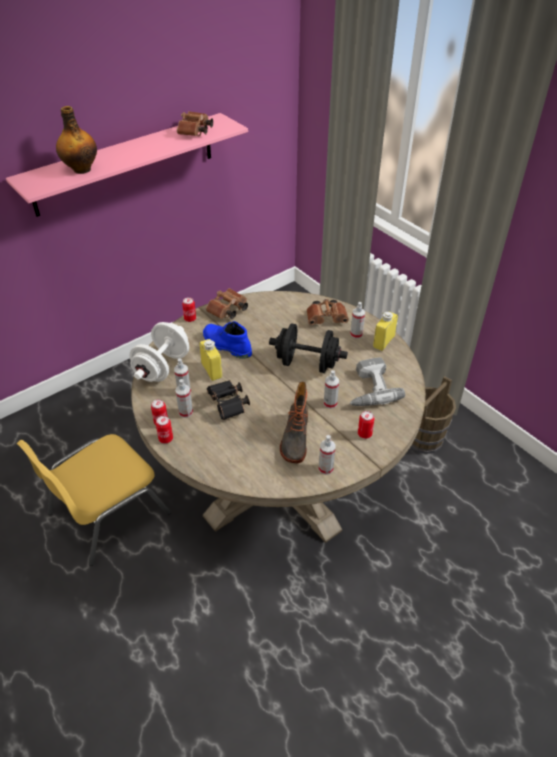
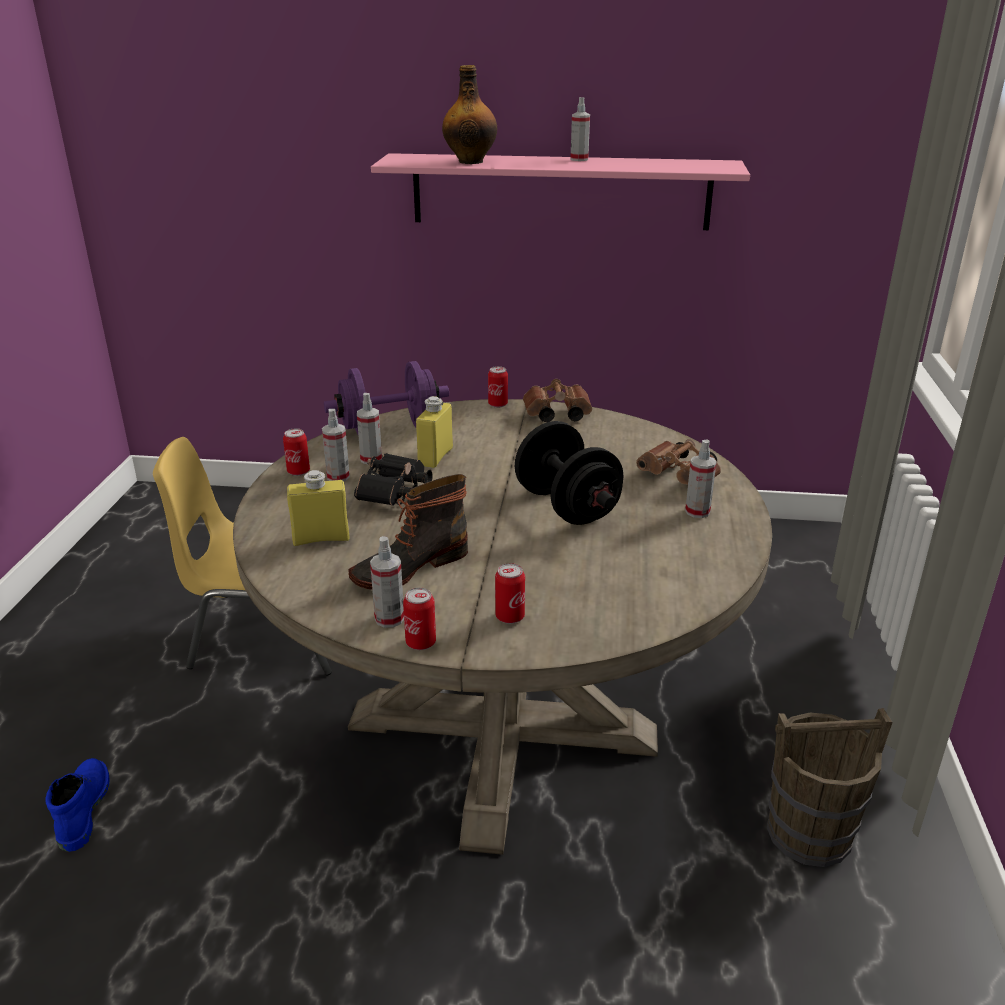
camera: 45 degrees right, 15 degrees down
white dumbbell [130,322,189,382] -> purple dumbbell [324,361,449,434]
can [156,416,173,444] -> can moved to [403,588,436,650]
brown binoculars [177,111,213,136] -> none
blue boot [203,321,252,359] -> blue boot moved to [45,758,110,852]
spray bottle [324,370,339,409] -> spray bottle moved to [570,97,590,161]
power drill [350,357,405,406] -> none
yellow bottle [373,311,398,351] -> yellow bottle moved to [287,470,349,546]

